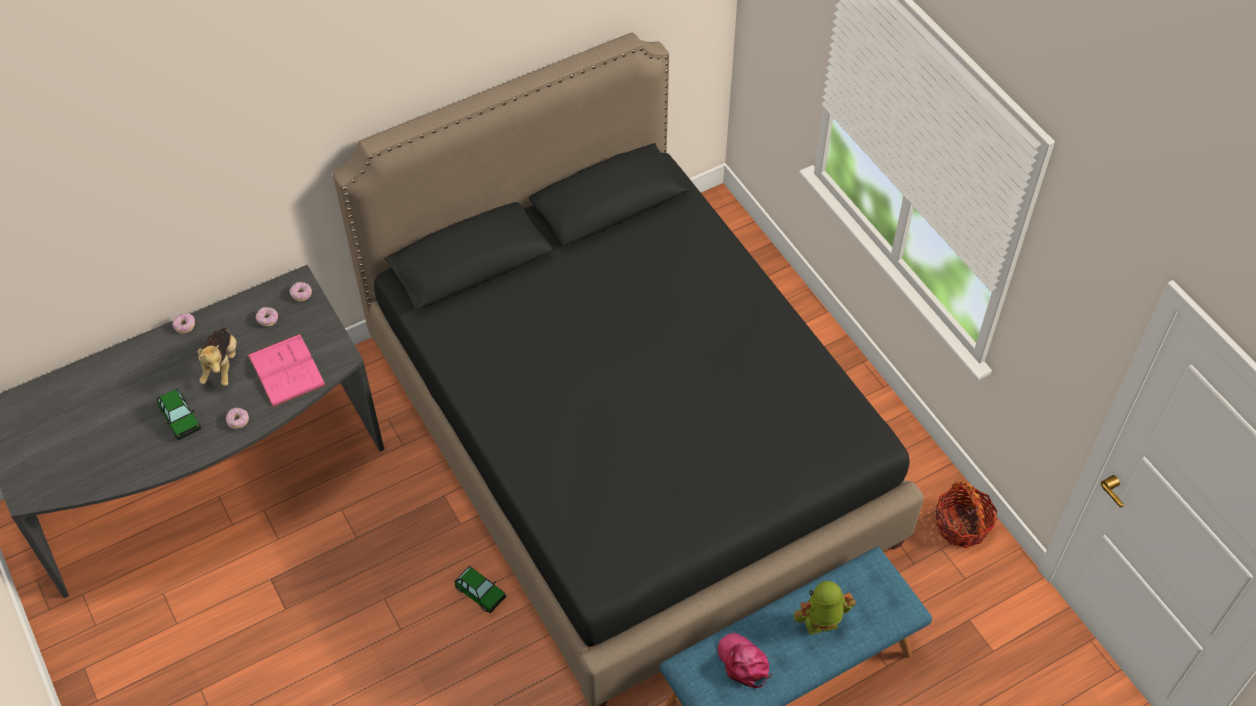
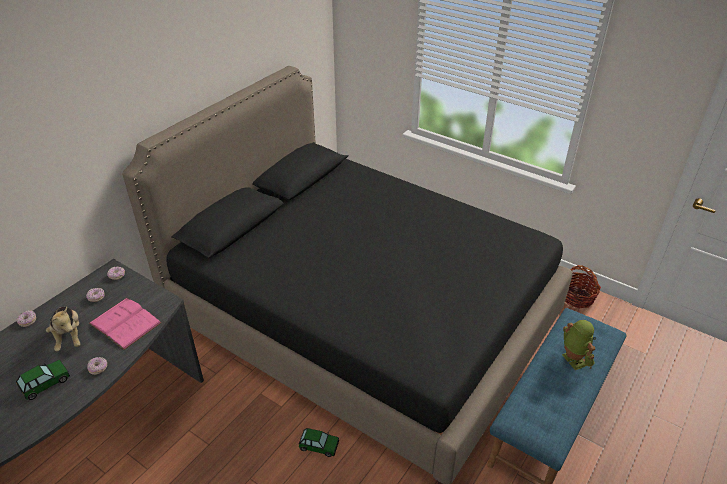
camera: 25 degrees left, 15 degrees down
toy car [156,389,201,440] -> toy car turned 75 degrees counterclockwise [16,360,70,400]
pink cap [717,633,773,688] -> none
toy robot [794,581,856,635] -> toy robot turned 105 degrees clockwise [562,320,596,370]

